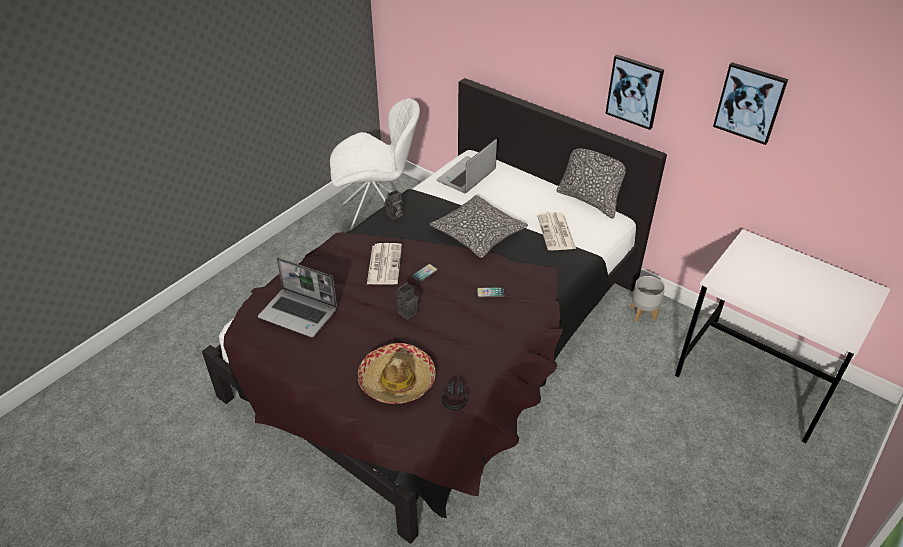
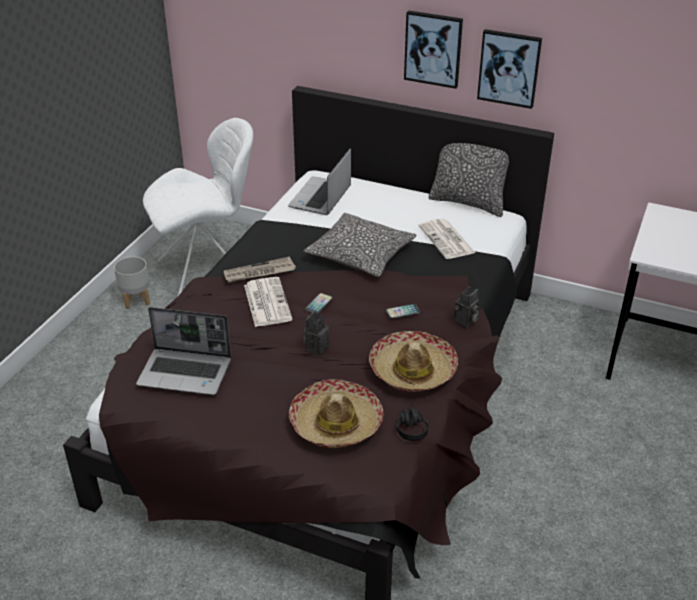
camera: 15 degrees left, 5 degrees down
camera [384,190,403,220] -> camera moved to [454,286,479,327]
grey planter [631,276,665,322] -> grey planter moved to [114,256,150,309]
picture [713,62,788,145] -> picture moved to [404,10,463,89]
none -> newspaper [224,257,296,283]
none -> hat [369,331,458,392]

